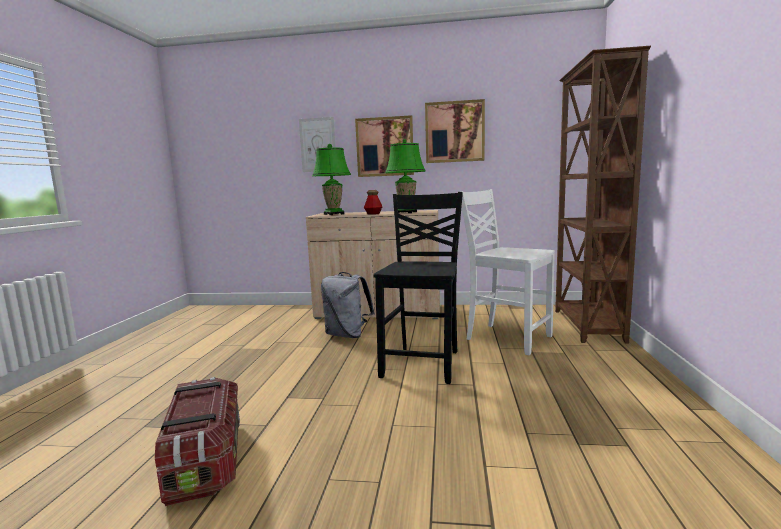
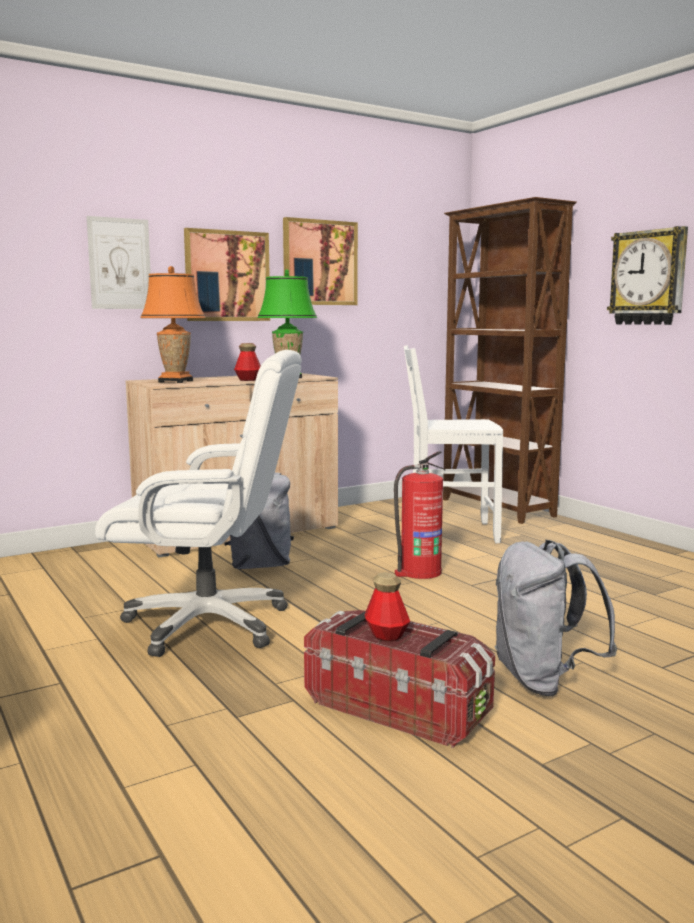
camera: 40 degrees left, 0 degrees up
green table lamp [312,144,351,215] -> orange table lamp [140,266,206,383]
black chair [374,192,463,384] -> fire extinguisher [394,451,446,579]
none -> white office chair [95,350,302,657]
none -> bottle [365,572,410,642]
none -> grey backpack [494,540,617,696]
none -> wall clock [607,226,688,325]

